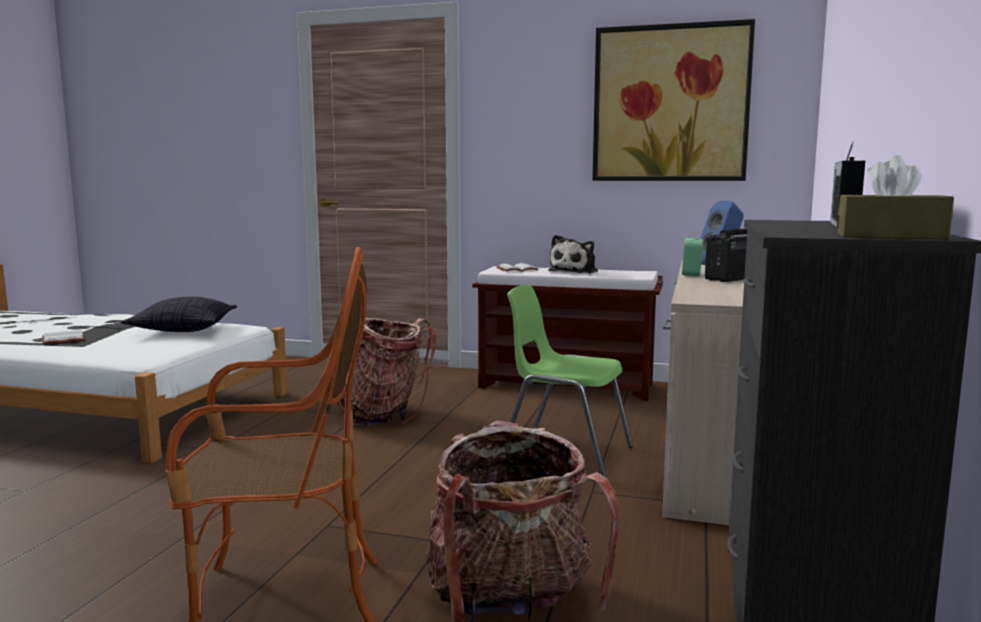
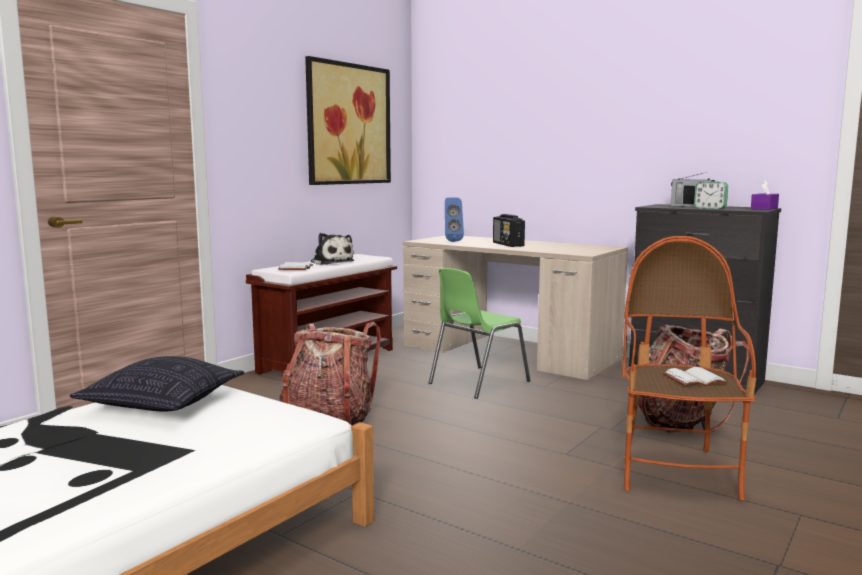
camera: 70 degrees left, 0 degrees up
white book [42,330,85,344] -> white book moved to [663,367,728,386]
alarm clock [682,238,703,276] -> alarm clock moved to [694,181,728,209]
brown tissue box [837,155,954,240] -> purple tissue box [751,180,779,210]

